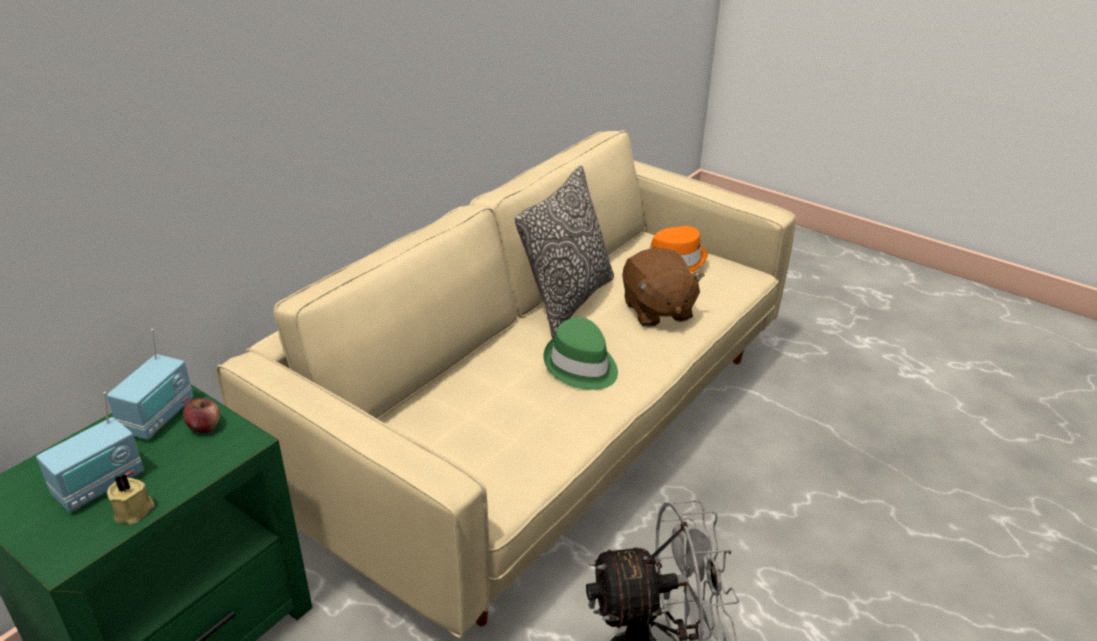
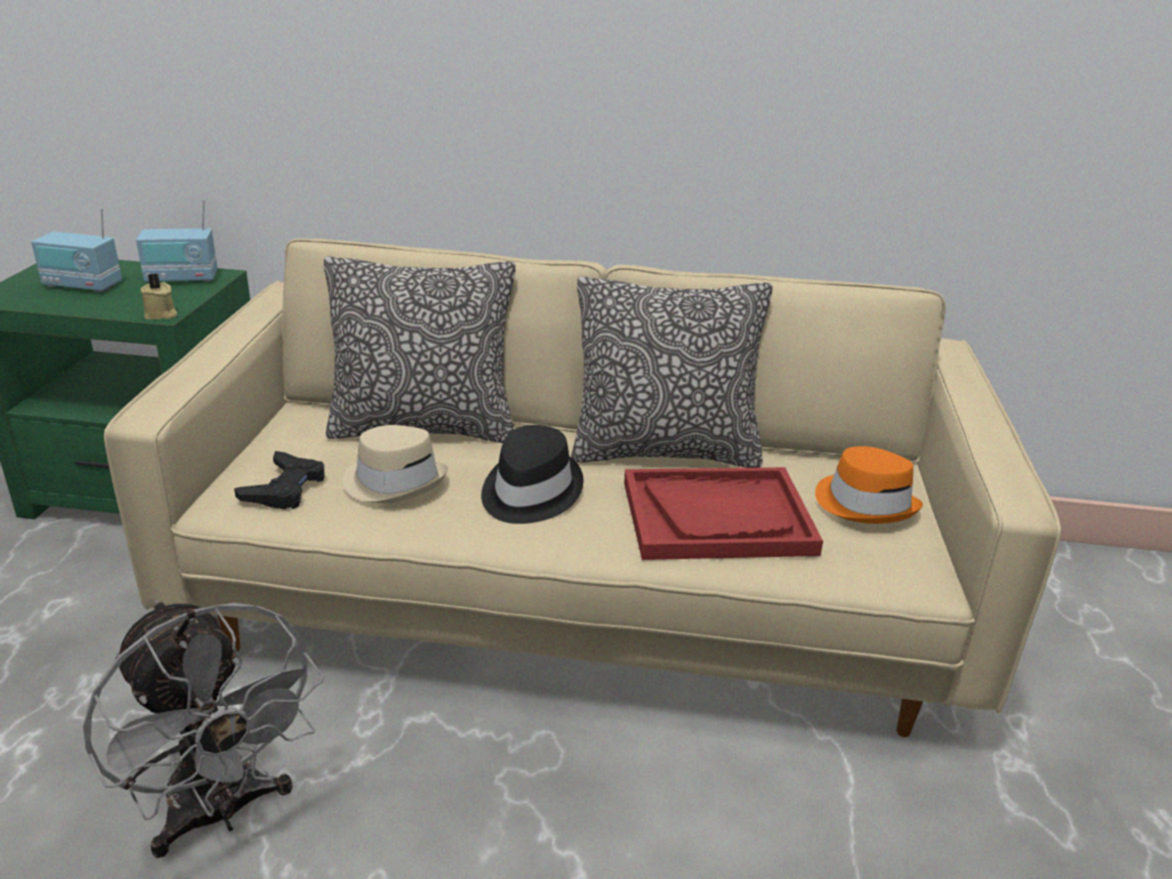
camera: 60 degrees right, 5 degrees down
beige candle [107,474,155,524] -> beige candle moved to [141,273,177,319]
apple [183,398,220,433] -> none
green hat [544,317,618,390] -> black hat [481,425,583,524]
brown plush toy [622,248,705,327] -> red tray [624,467,823,560]
none -> black game controller [234,451,325,510]
none -> pillow [324,256,516,443]
none -> beige hat [343,425,448,503]

